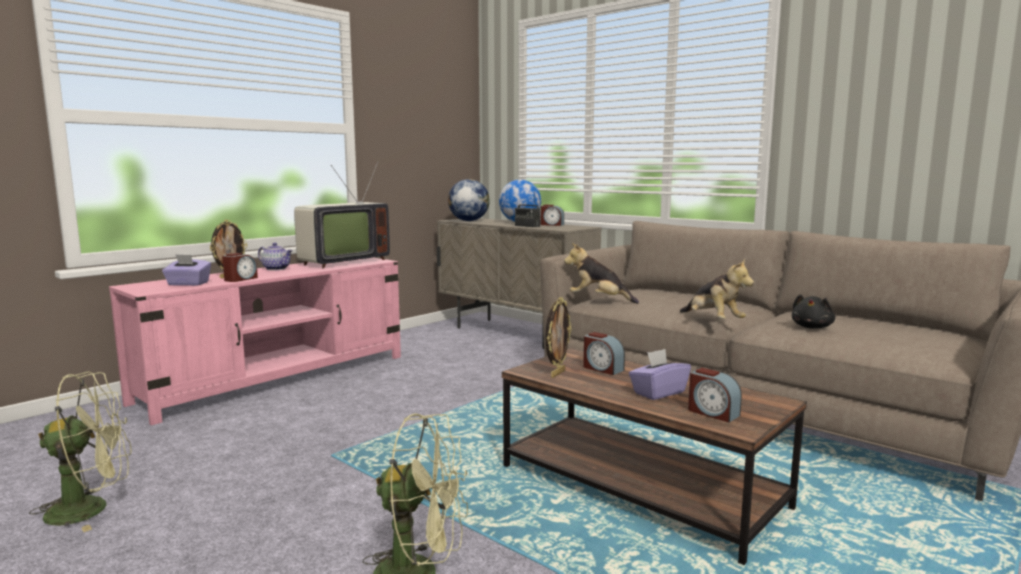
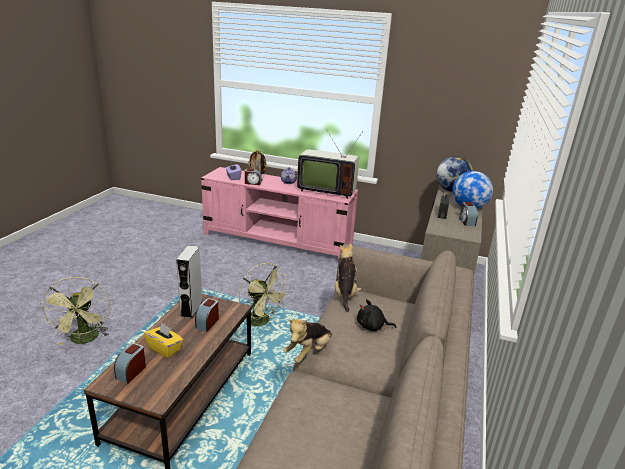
camera: 65 degrees right, 15 degrees up
green fan [29,371,132,532] -> green fan moved to [239,263,290,326]
picture frame [546,297,572,378] -> grey speaker [176,245,203,318]
purple tissue box [629,349,691,400] -> yellow tissue box [144,323,183,358]
black plush toy [792,294,835,329] -> black plush toy moved to [357,299,396,331]

